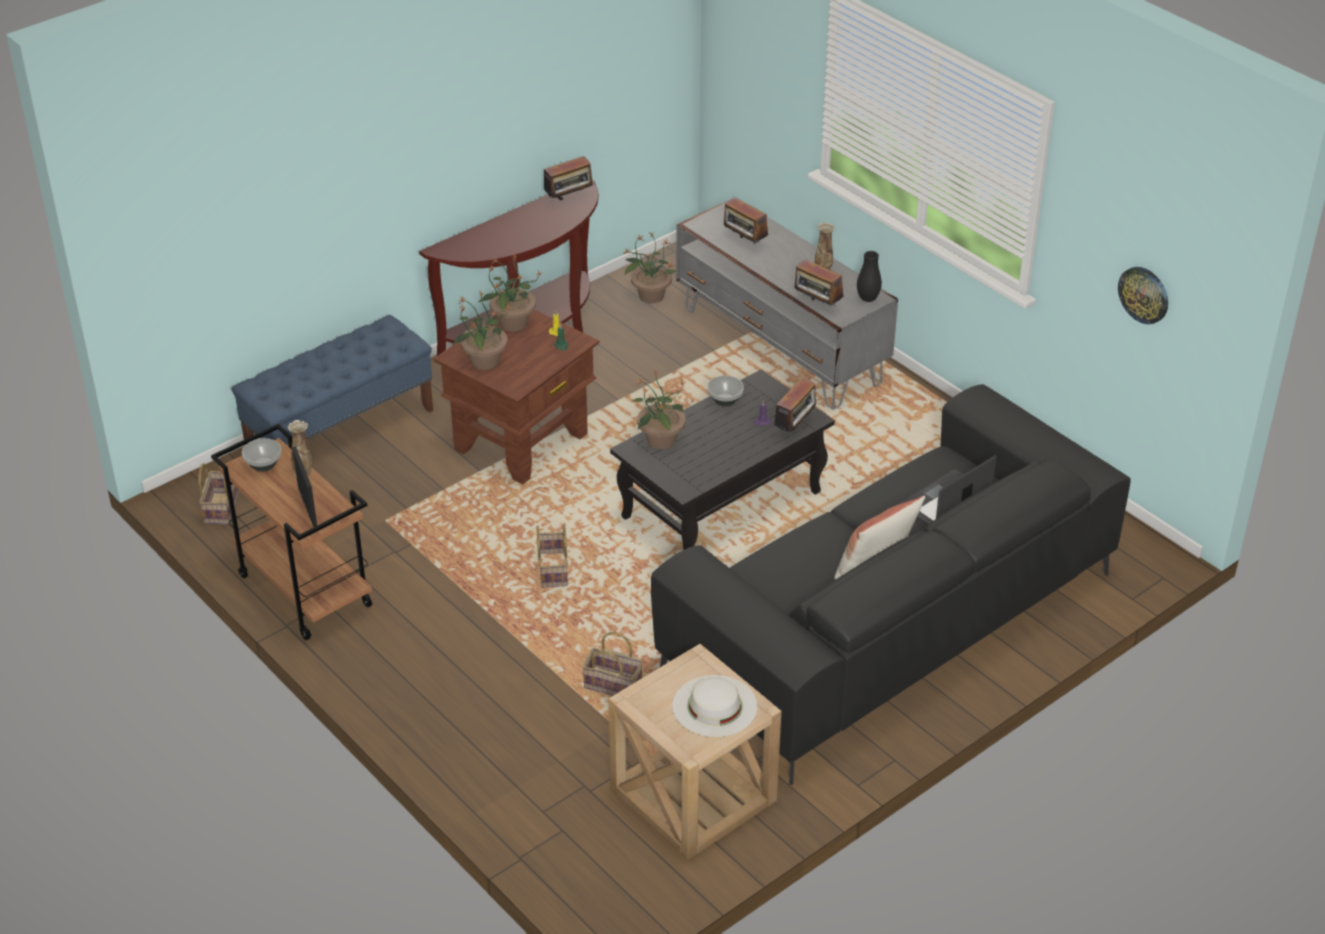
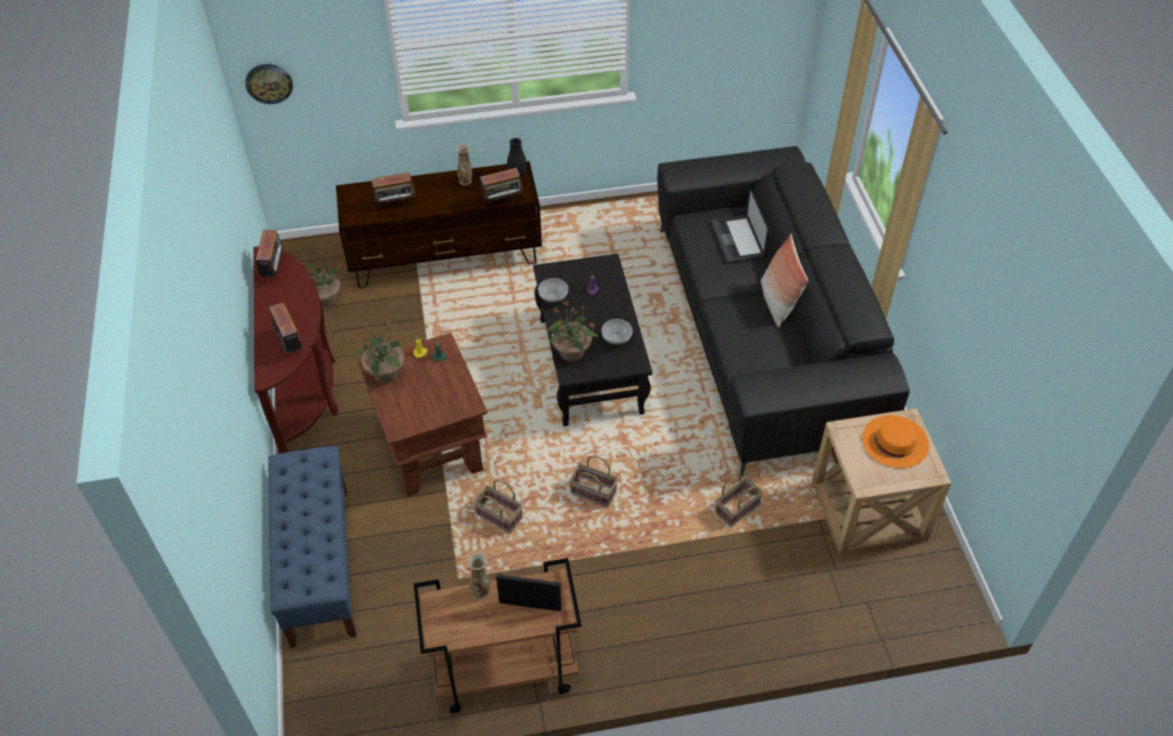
camera: 60 degrees left, 10 degrees up
basket [198,463,239,525] -> basket moved to [474,480,523,533]
bowl [242,438,281,472] -> bowl moved to [601,319,633,346]
potted plant [453,291,511,370] -> none
white hat [672,675,757,737] -> orange hat [862,415,929,468]
grey tv stand [676,197,898,410] -> brown tv stand [336,161,542,288]
radio [774,377,816,436] -> radio moved to [267,303,303,356]
wall clock [1118,267,1168,324] -> wall clock moved to [245,64,293,104]

